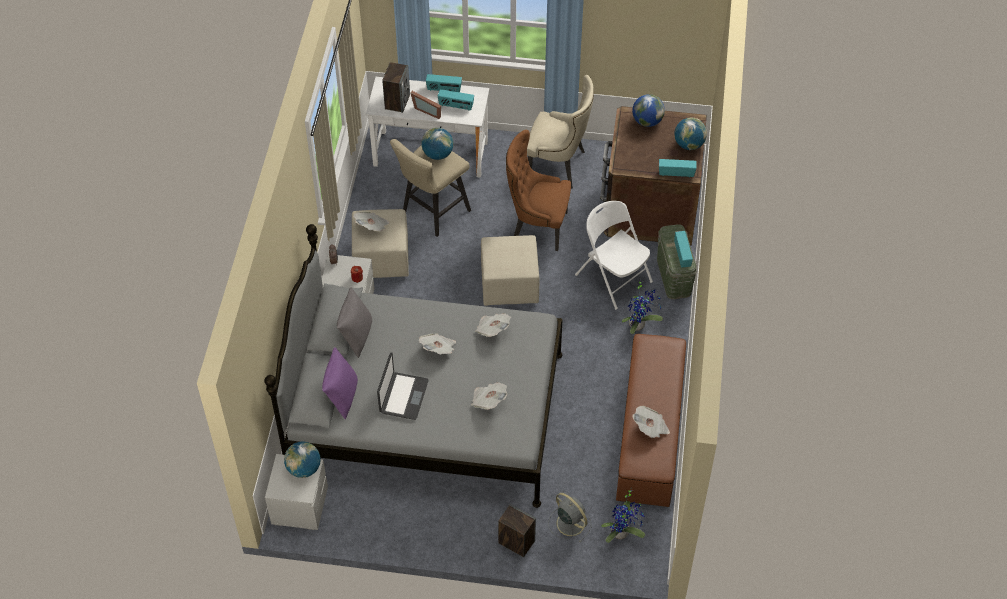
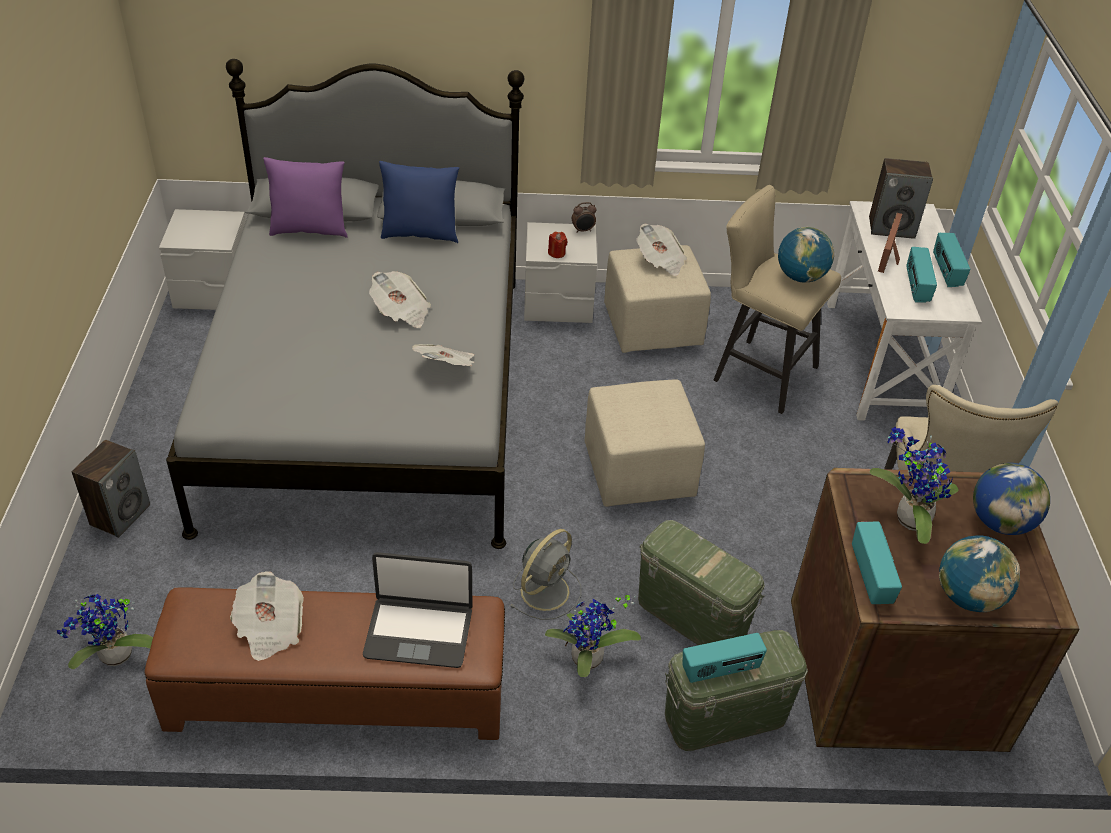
camera: 80 degrees right, 10 degrees down
globe [284,442,321,478] -> none
grey pillow [337,287,372,358] -> blue pillow [379,161,459,243]
laptop [377,352,429,420] -> laptop moved to [363,552,472,668]
newspaper [471,382,507,410] -> none
brown chair [506,130,571,251] -> none
grey fan [548,493,591,542] -> grey fan moved to [511,529,581,620]
white chair [575,201,653,310] -> green storage box [638,520,765,645]
none -> potted plant [870,427,958,544]

